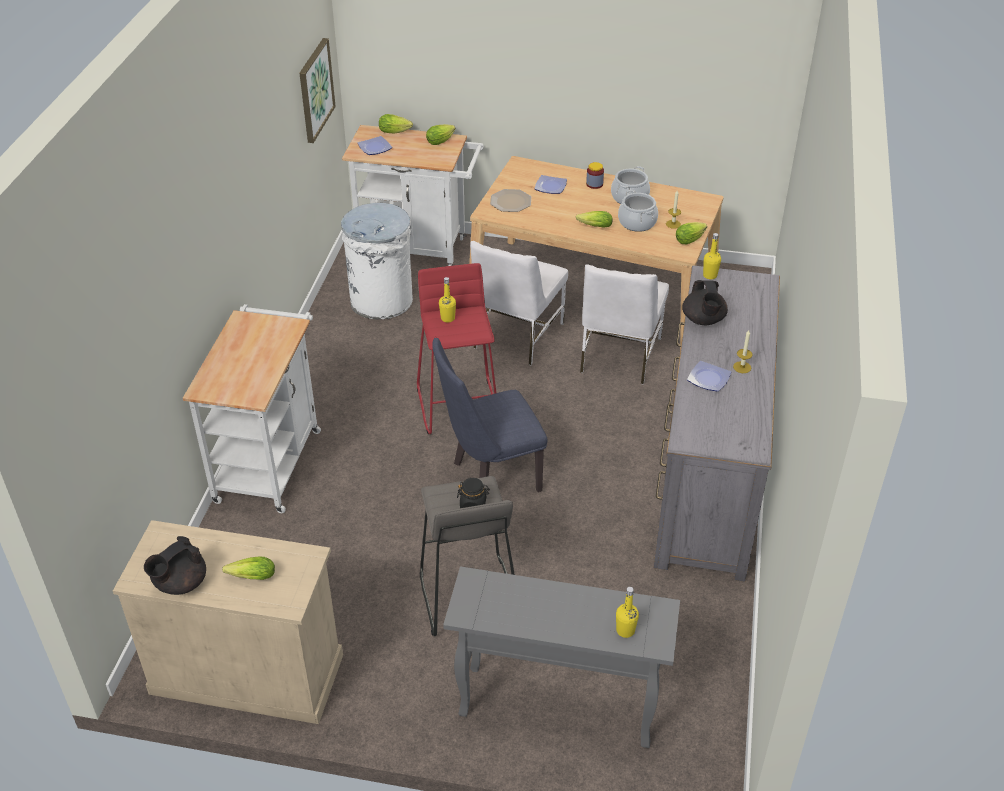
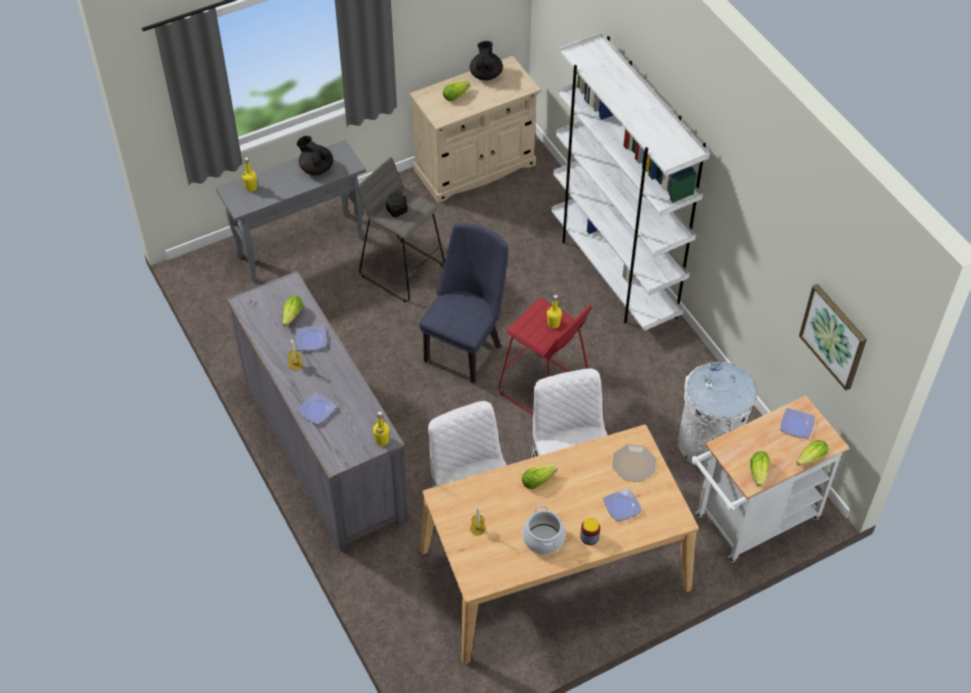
camera: 140 degrees right, 10 degrees up
white cart [183,304,321,513] -> white bookcase [551,32,710,331]
cooking pot [618,190,658,232] -> none
lettuce [676,222,707,244] -> lettuce moved to [283,296,303,327]
black teapot [682,280,728,325] -> black teapot moved to [297,136,333,175]
none -> plate [297,392,337,425]

